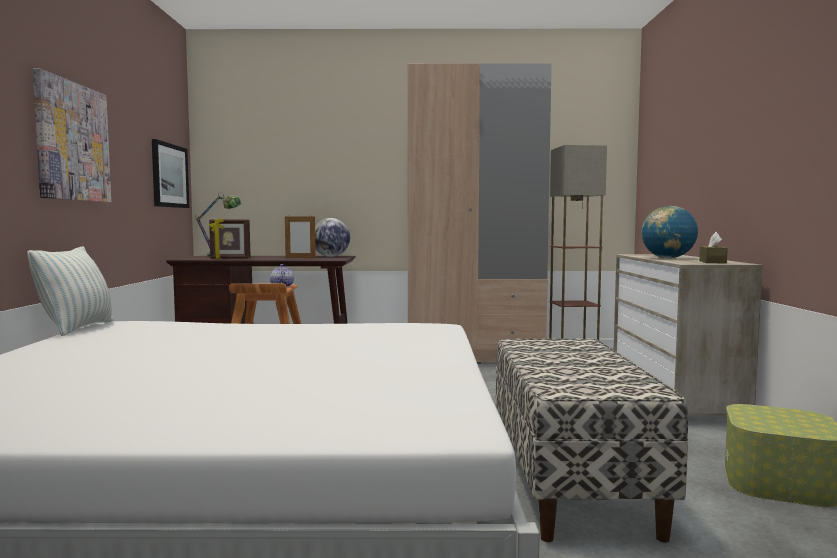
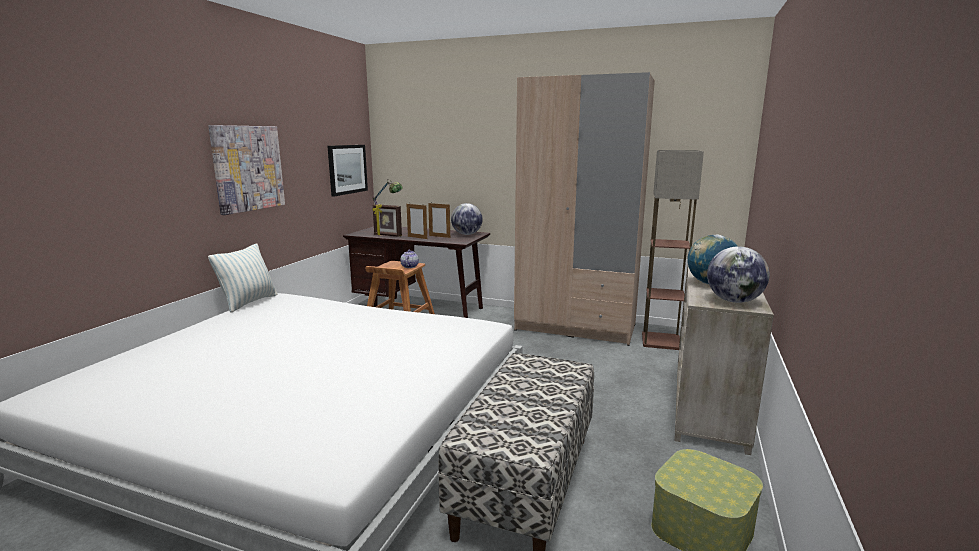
camera: 20 degrees right, 10 degrees up
brown tissue box [699,232,728,264] -> globe [707,246,770,303]
none -> picture frame [407,204,427,239]

